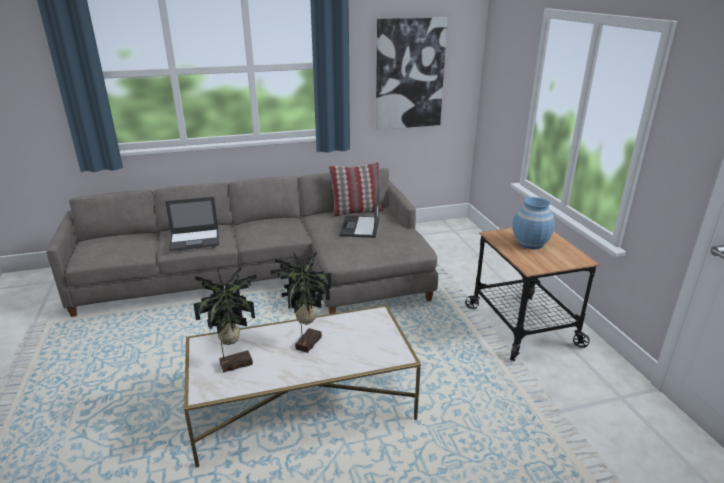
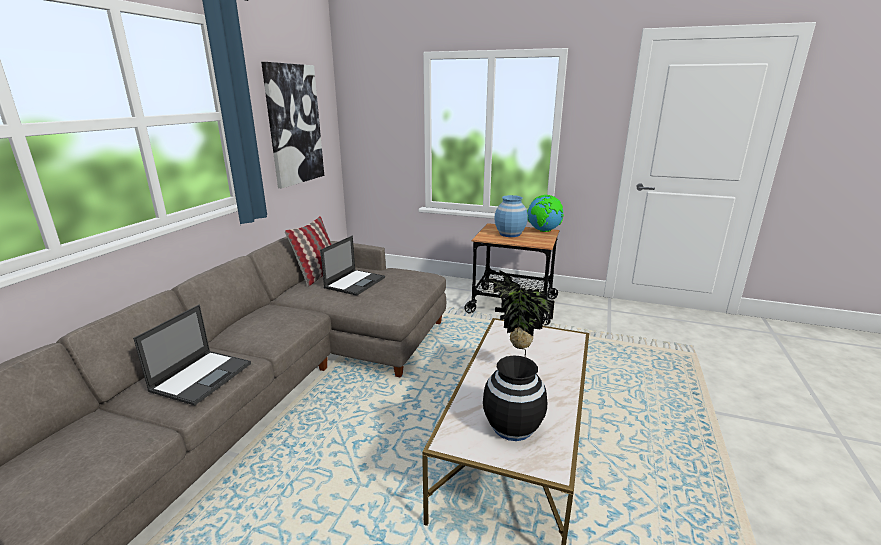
camera: 55 degrees left, 5 degrees down
potted plant [193,267,257,373] -> black vase [483,355,547,441]
laptop [339,186,379,238] -> laptop turned 105 degrees counterclockwise [320,236,385,296]
none -> globe [527,195,564,232]

